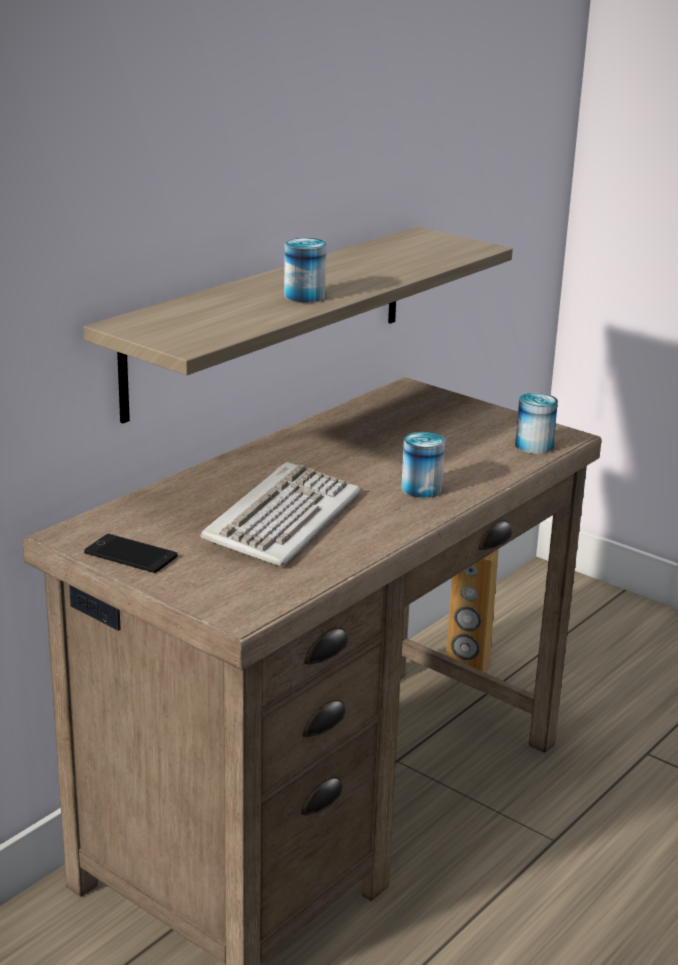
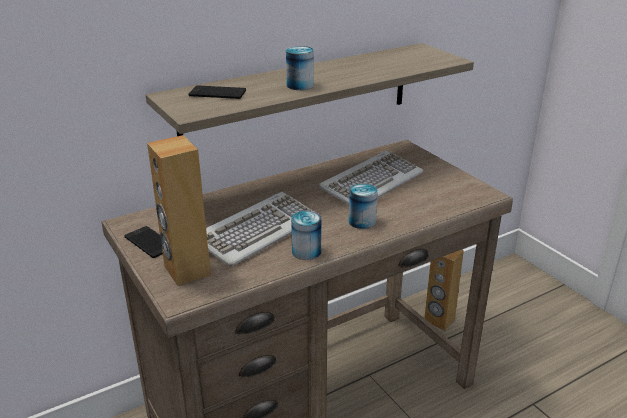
camera: 20 degrees right, 5 degrees up
can [515,393,558,454] -> can moved to [291,211,322,260]
none -> brown speaker [147,135,211,286]
none -> phone [189,86,246,99]
none -> keyboard [318,151,424,205]

